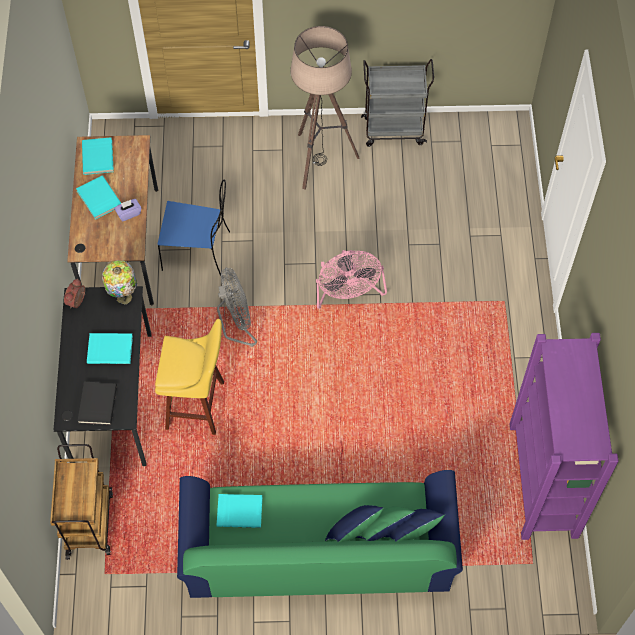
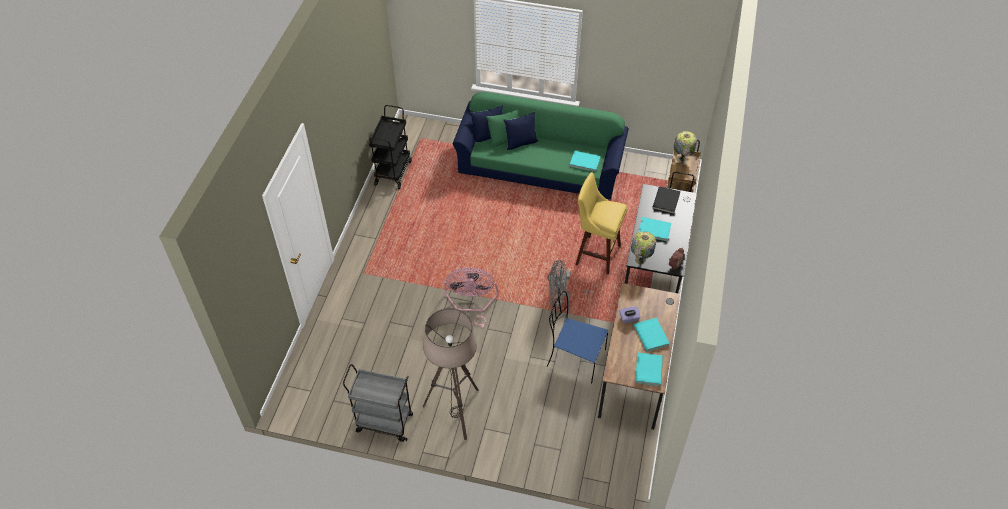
camera: 165 degrees left, 10 degrees down
purple bookcase [510,333,618,540] -> black cart [369,105,412,189]
none -> table lamp [674,131,697,163]

